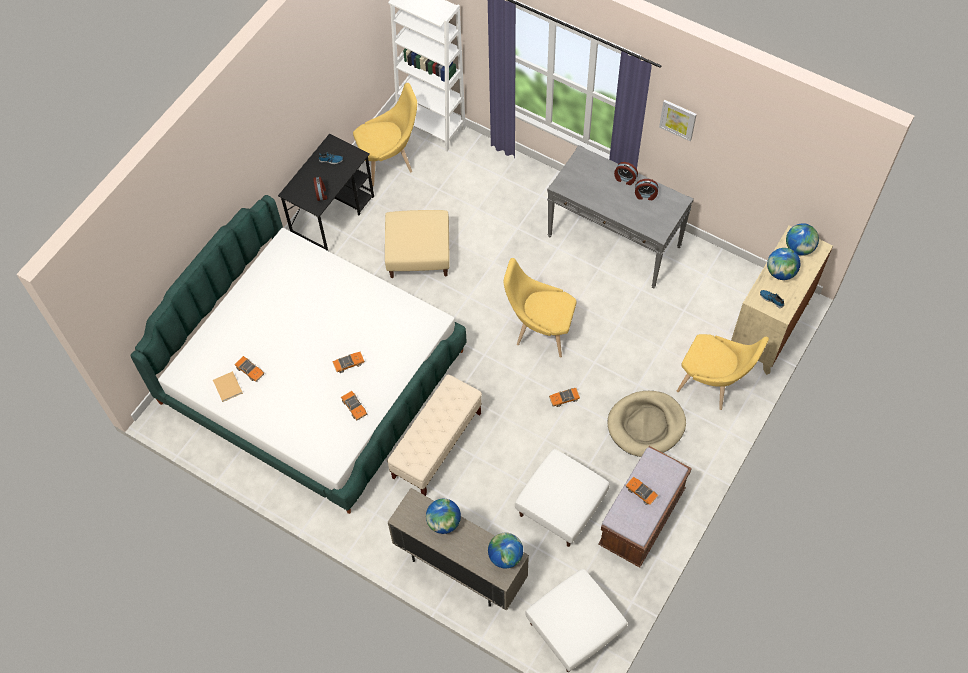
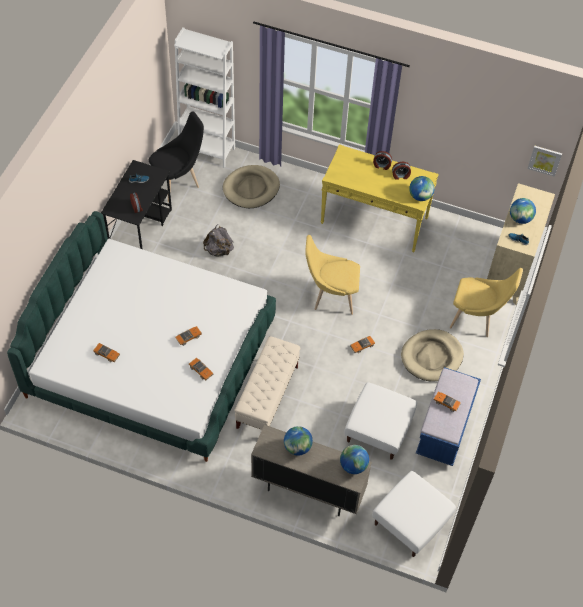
camera: 15 degrees left, 5 degrees down
beige book [213,371,243,402] -> none
yellow chair [353,83,417,186] -> black chair [149,111,204,202]
beige ottoman [385,210,450,278] -> grey backpack [203,224,234,256]
grey console table [547,145,694,289] -> yellow console table [321,144,439,252]
brown bench [598,446,692,568] -> blue bench [416,367,481,466]
picture [659,100,697,141] -> picture moved to [527,146,562,177]
globe [786,223,819,256] -> globe moved to [409,176,434,201]
none -> beige dog bed [223,165,280,208]

